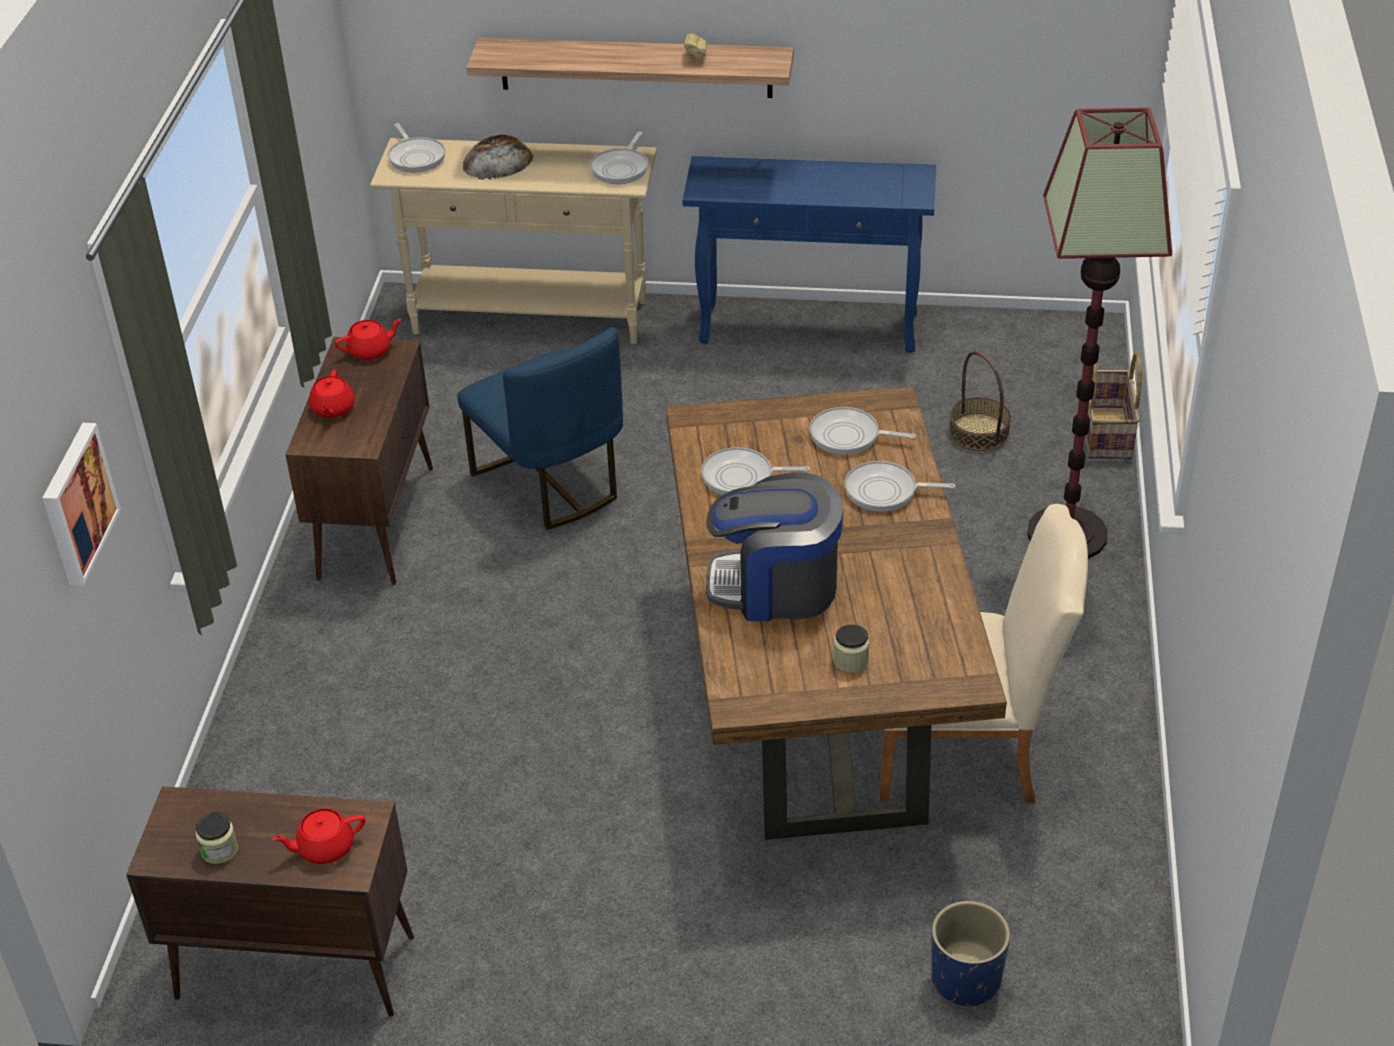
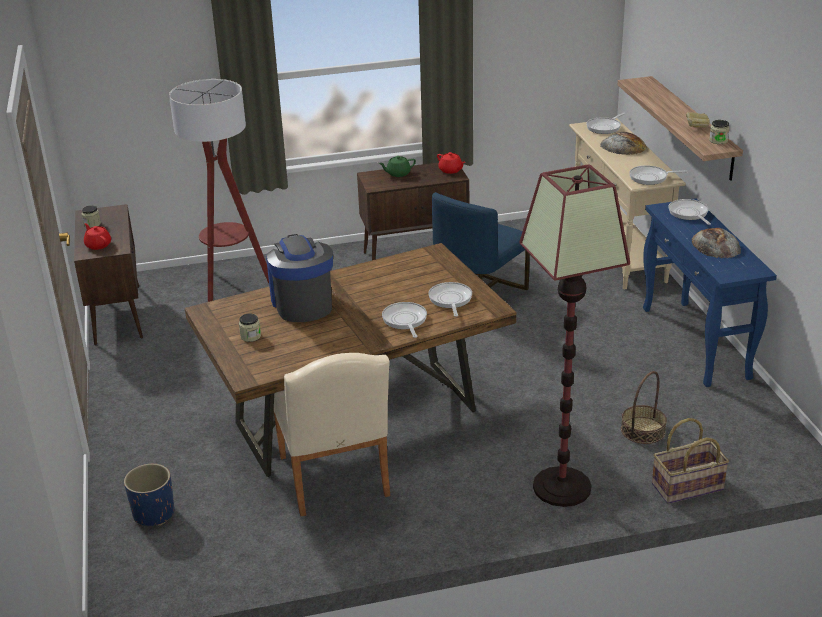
camera: 70 degrees right, 10 degrees down
picture [42,423,121,586] -> none
red teapot [309,370,355,418] -> green teapot [379,156,416,177]
frying pan [701,447,810,495] -> frying pan moved to [669,199,711,225]
none -> floor lamp [169,79,269,302]
none -> bread [692,228,741,258]
none -> jar [709,120,730,144]

